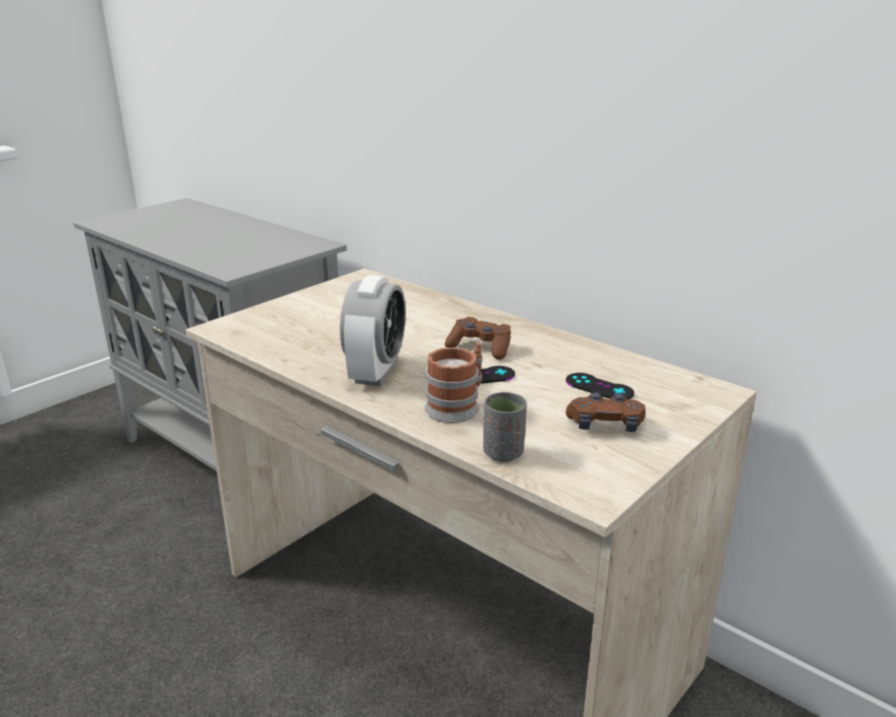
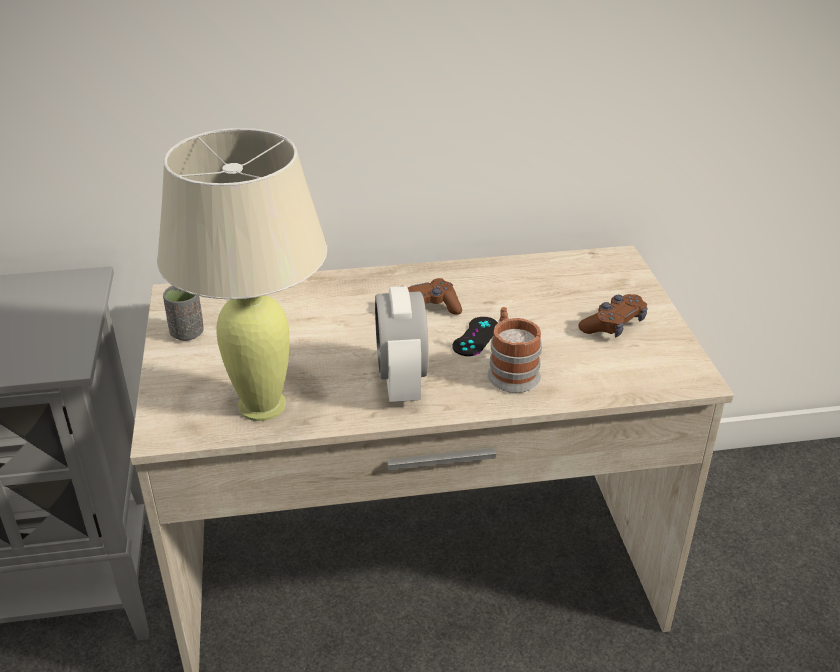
camera: 50 degrees left, 10 degrees up
alarm clock [340,275,406,386] -> alarm clock turned 150 degrees counterclockwise [375,286,429,402]
grey cup [483,392,527,462] -> grey cup moved to [163,286,204,341]
black game controller [566,373,634,399] -> none
none -> beige table lamp [157,128,327,421]

